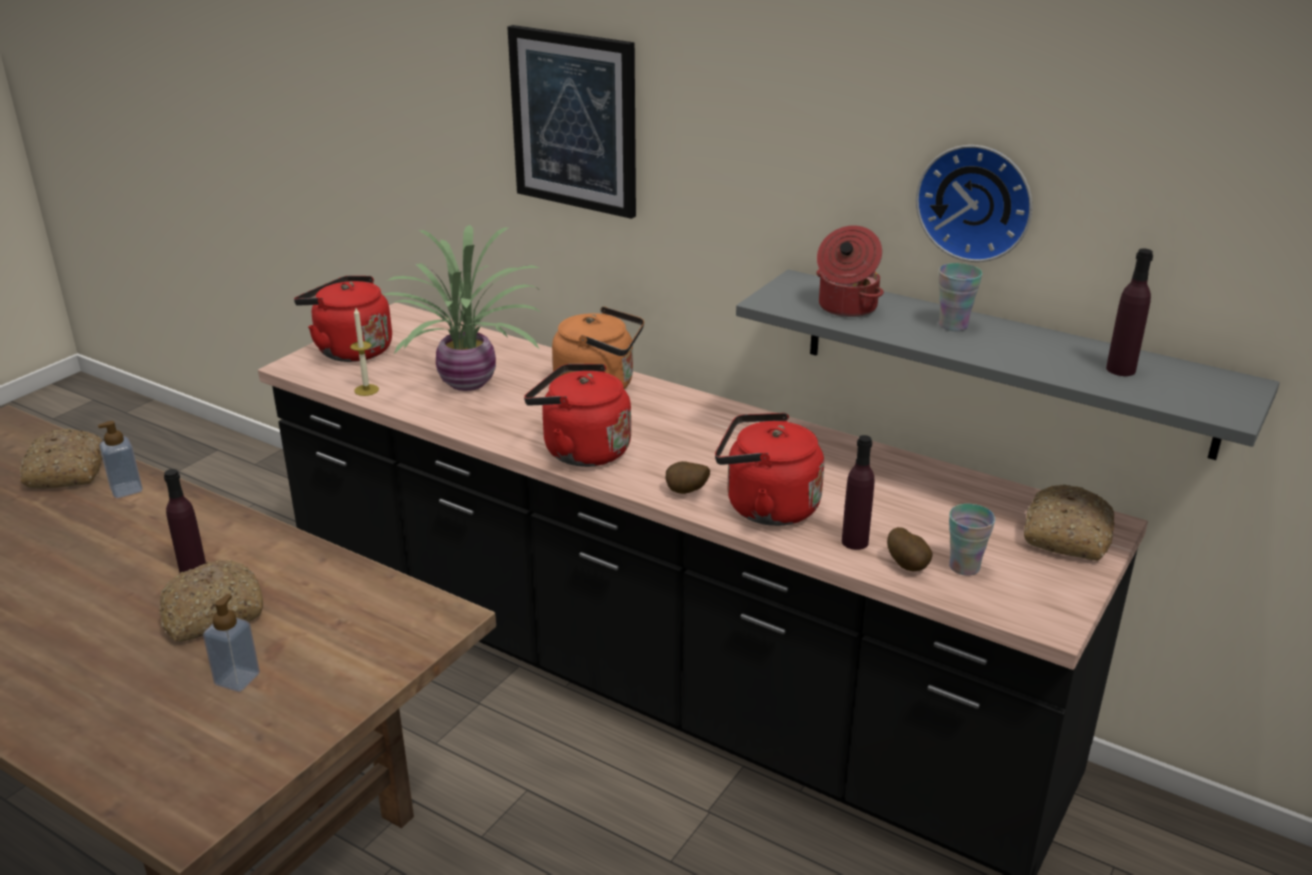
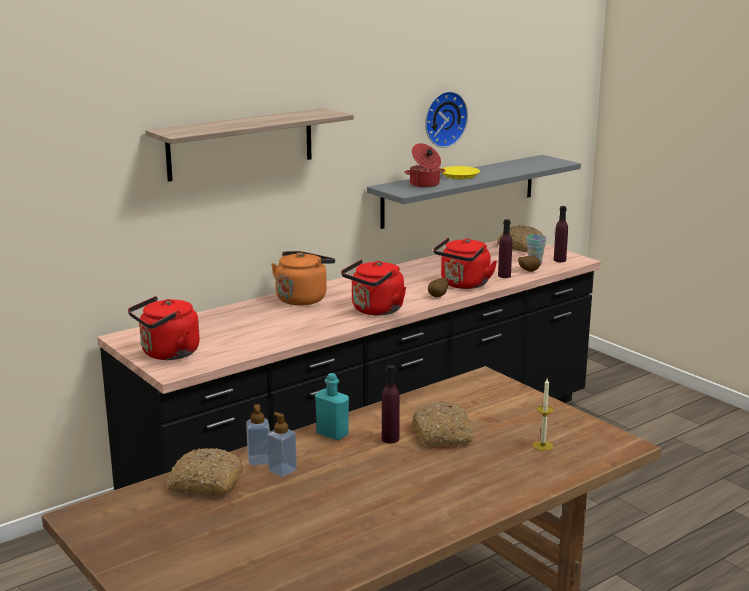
camera: 70 degrees left, 10 degrees down
soap dispenser [203,594,260,692] -> soap dispenser moved to [267,412,297,477]
candle [350,308,379,396] -> candle moved to [533,379,554,451]
potted plant [383,225,542,391] -> none
picture [507,25,636,219] -> shelf [145,108,354,182]
cup [939,263,982,331] -> yellow plate [440,166,480,179]
purple bottle [1106,249,1153,376] -> purple bottle moved to [554,206,568,262]
none -> turquoise bottle [315,373,349,440]

